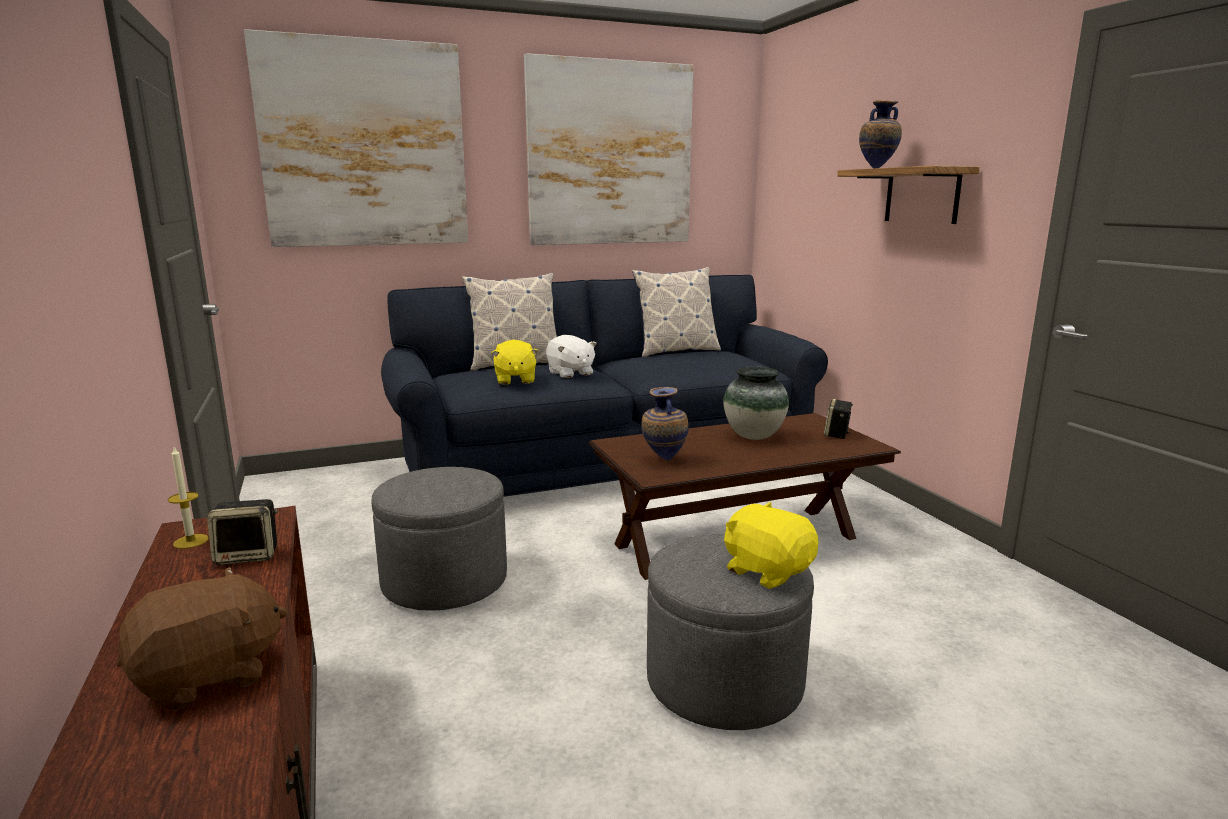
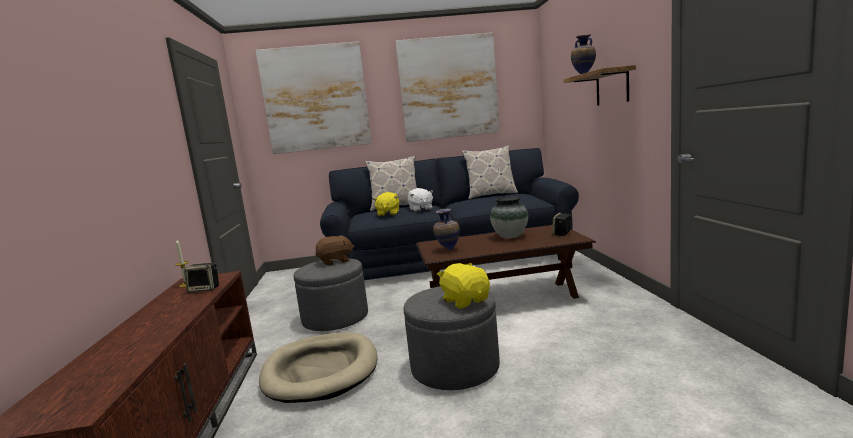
camera: 15 degrees right, 5 degrees down
brown plush toy [116,567,287,710] -> brown plush toy moved to [315,235,355,266]
none -> beige dog bed [259,332,378,403]

